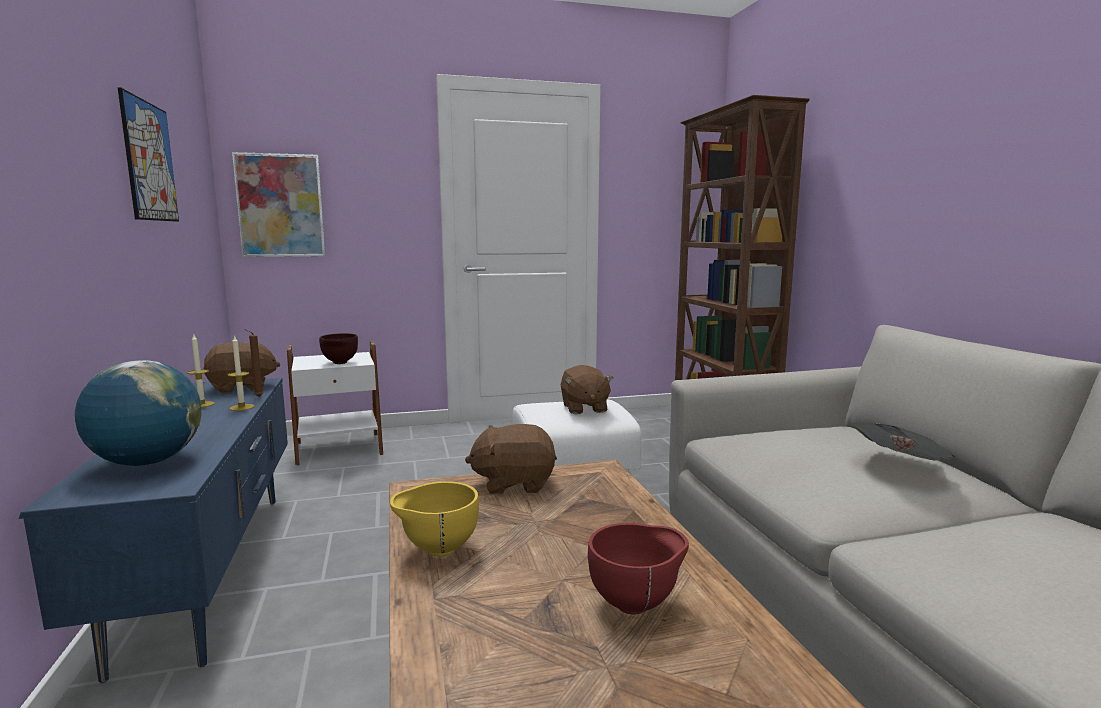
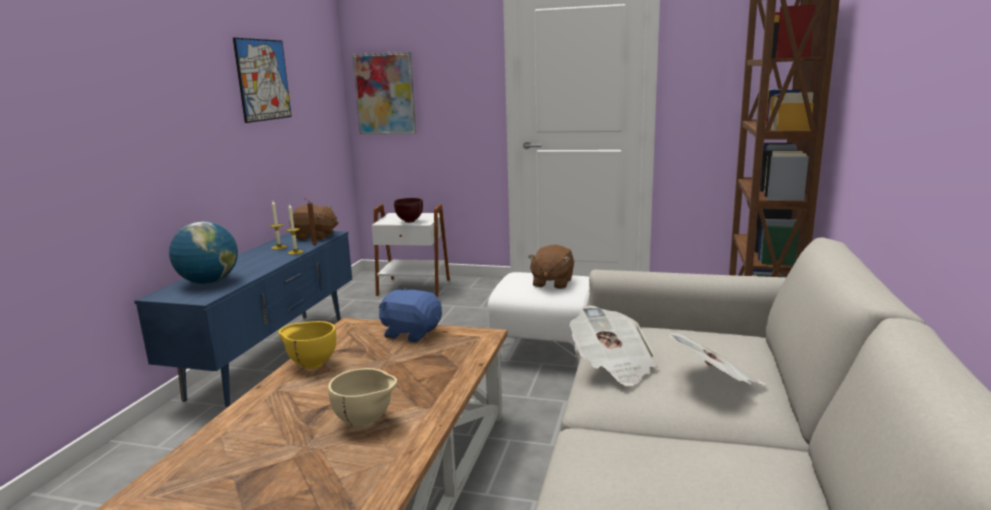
camera: 30 degrees right, 5 degrees up
brown plush toy [465,424,557,494] -> blue plush toy [379,288,442,343]
red bowl [588,523,689,614] -> beige bowl [328,368,397,428]
none -> newspaper [570,306,658,387]

